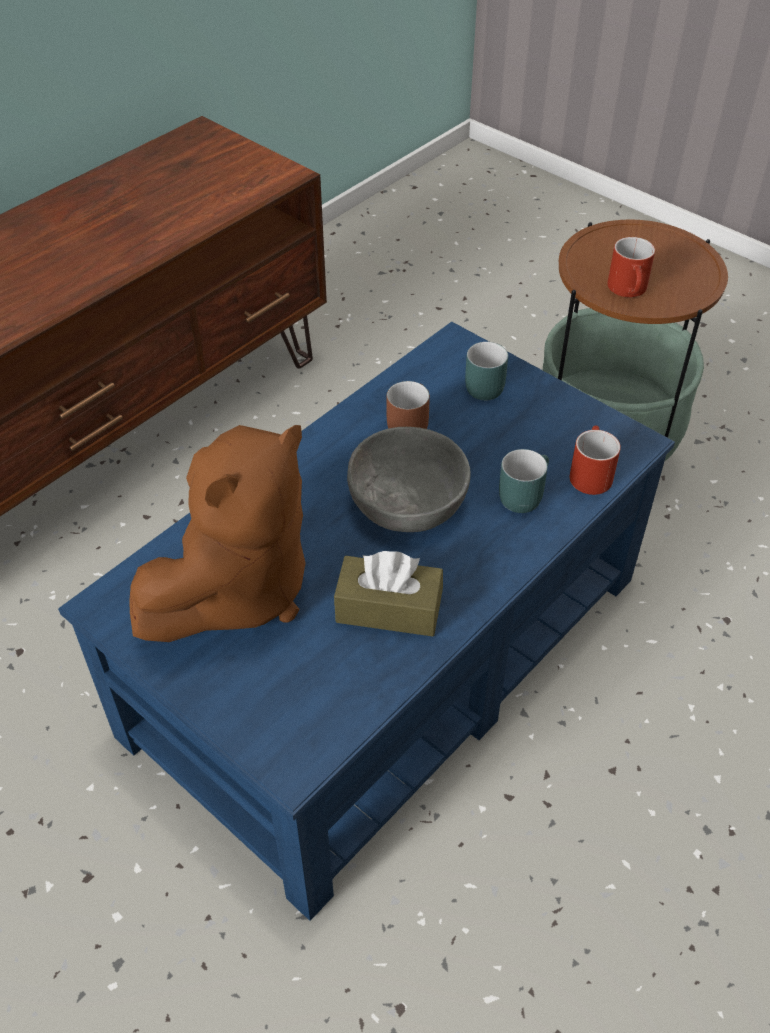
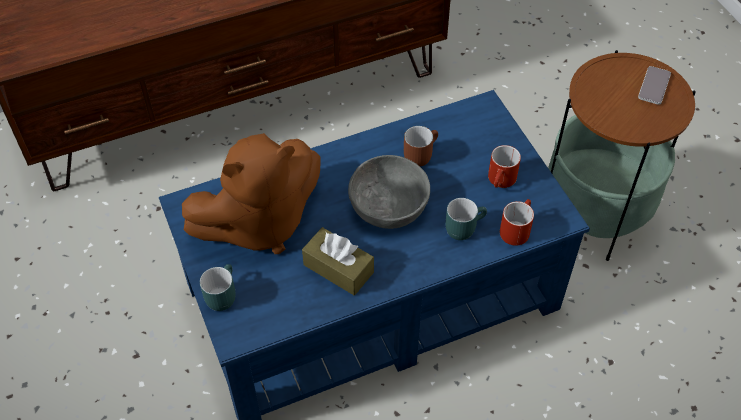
camera: 25 degrees right, 5 degrees up
turquoise mug [465,342,508,400] -> turquoise mug moved to [200,264,236,311]
red mug [607,237,655,297] -> red mug moved to [488,145,521,188]
none -> phone [638,66,671,105]

